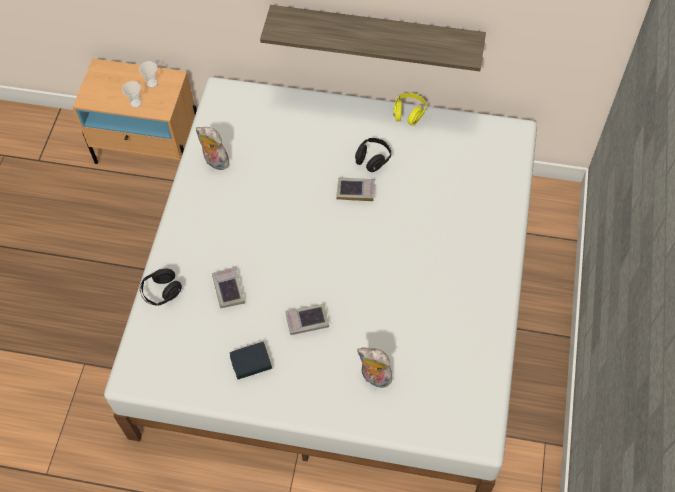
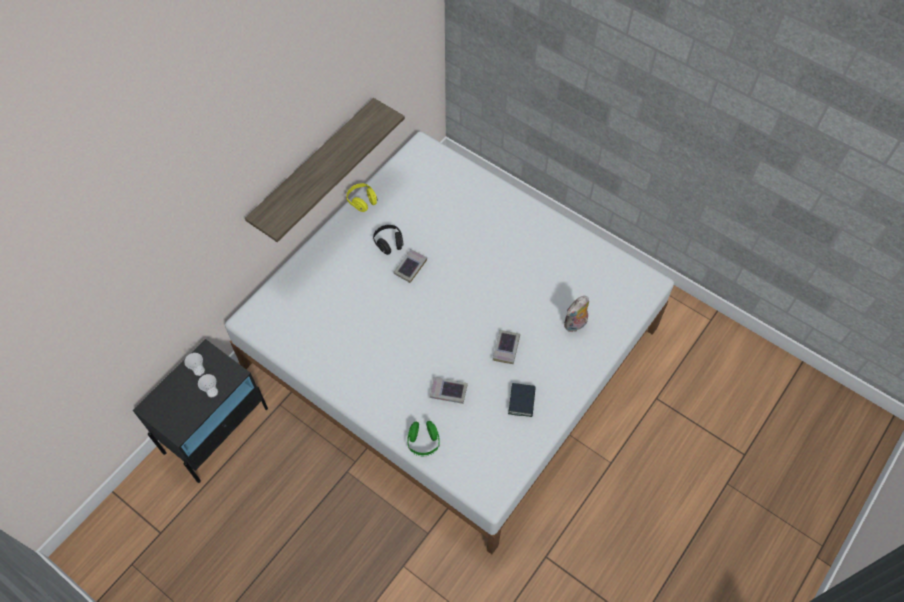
camera: 65 degrees left, 0 degrees up
beige nightstand [73,58,197,164] -> black nightstand [133,339,268,483]
black headphones [140,268,182,306] -> green headphones [407,421,440,456]
plush toy [196,127,230,170] -> none

